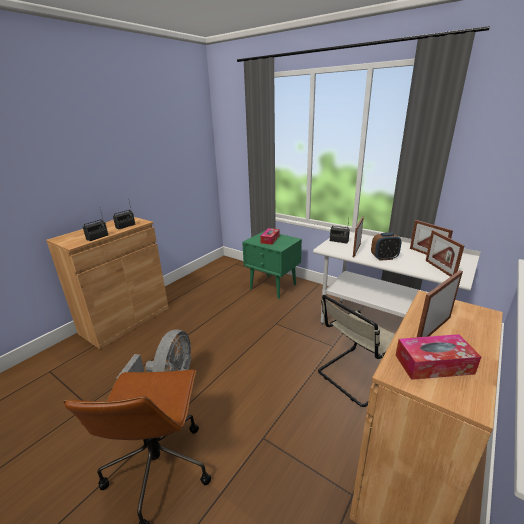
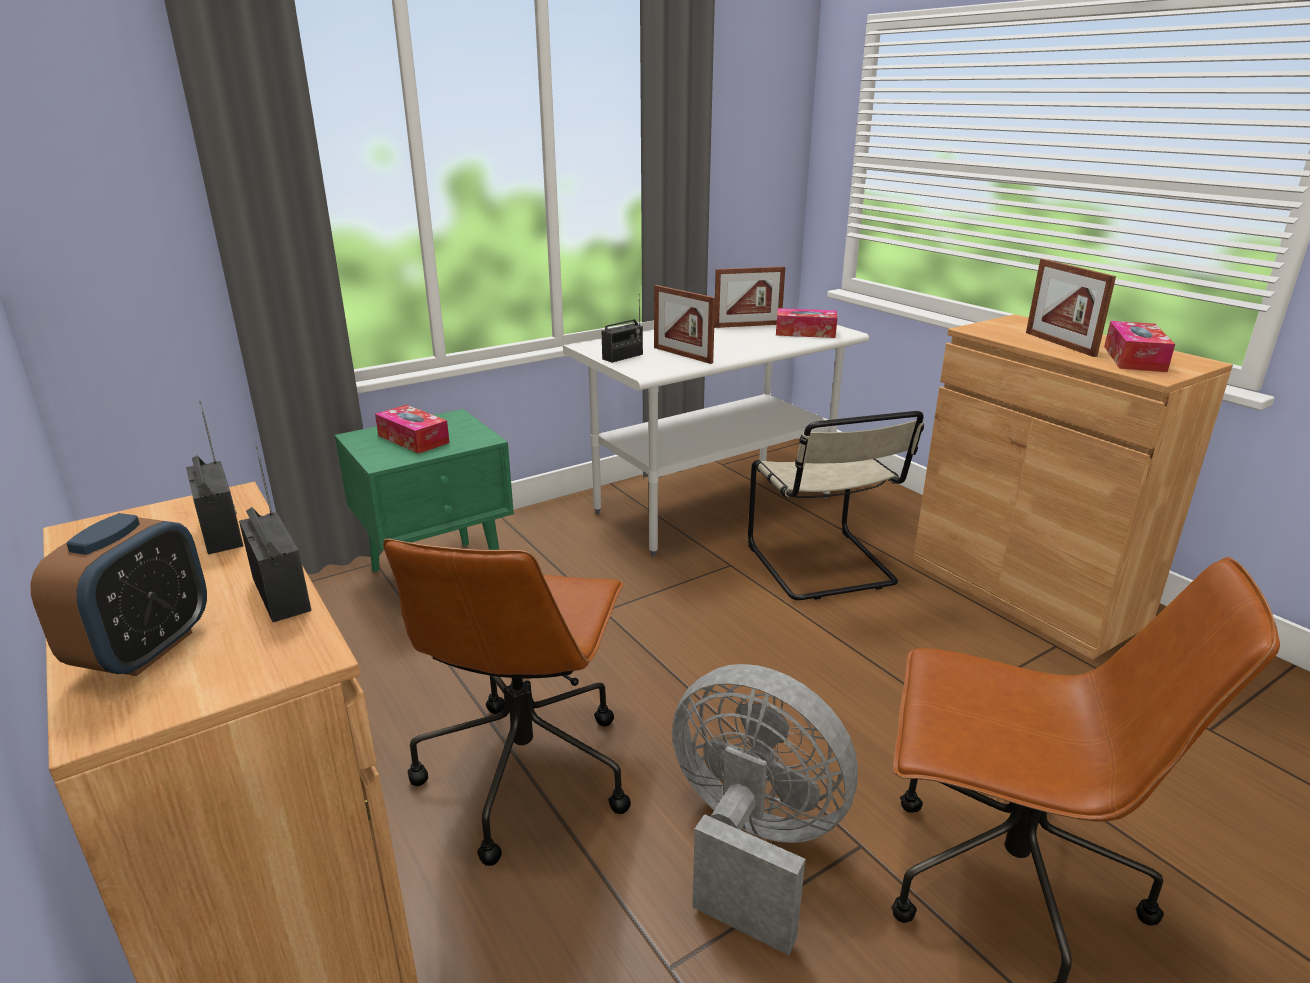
camera: 70 degrees left, 0 degrees up
alarm clock [371,232,402,261] -> alarm clock moved to [31,513,207,676]
picture frame [426,230,465,277] -> tissue box [776,308,837,338]
none -> brown office chair [383,538,631,866]

